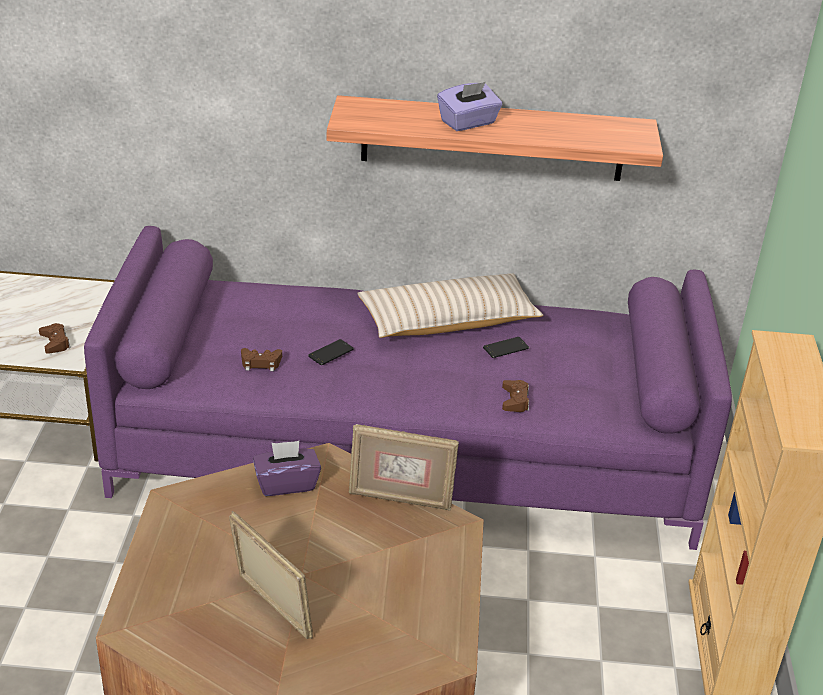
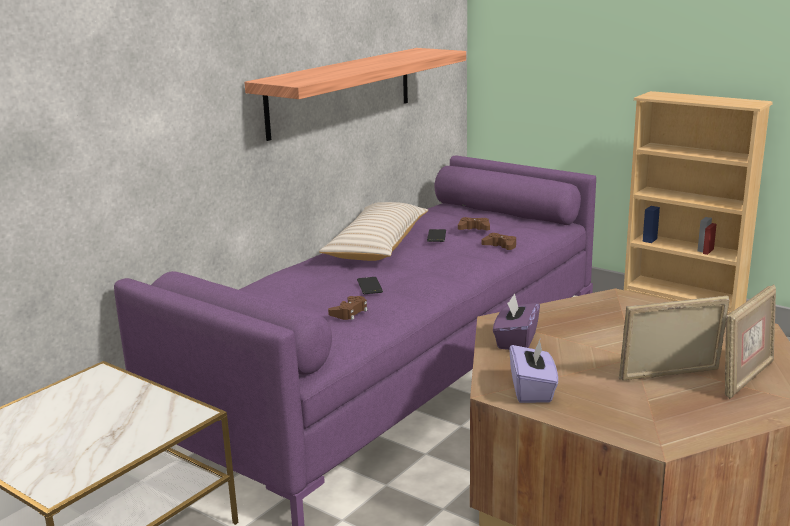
camera: 55 degrees left, 15 degrees down
brown game controller [39,323,71,354] -> brown game controller moved to [458,217,490,230]
picture frame [349,424,459,511] -> picture frame moved to [725,284,776,399]
purple tissue box [437,82,502,131] -> purple tissue box moved to [509,340,558,403]

